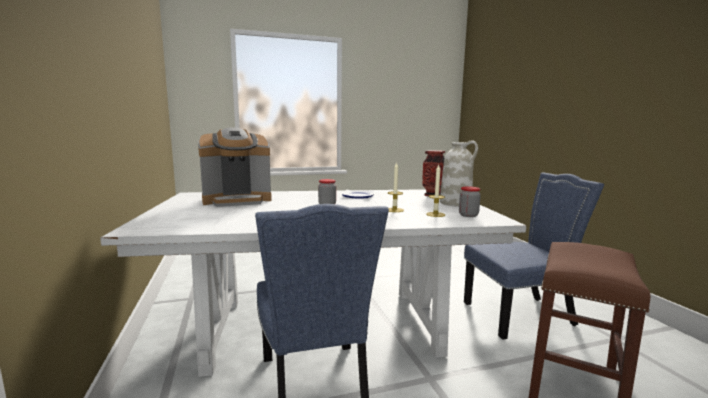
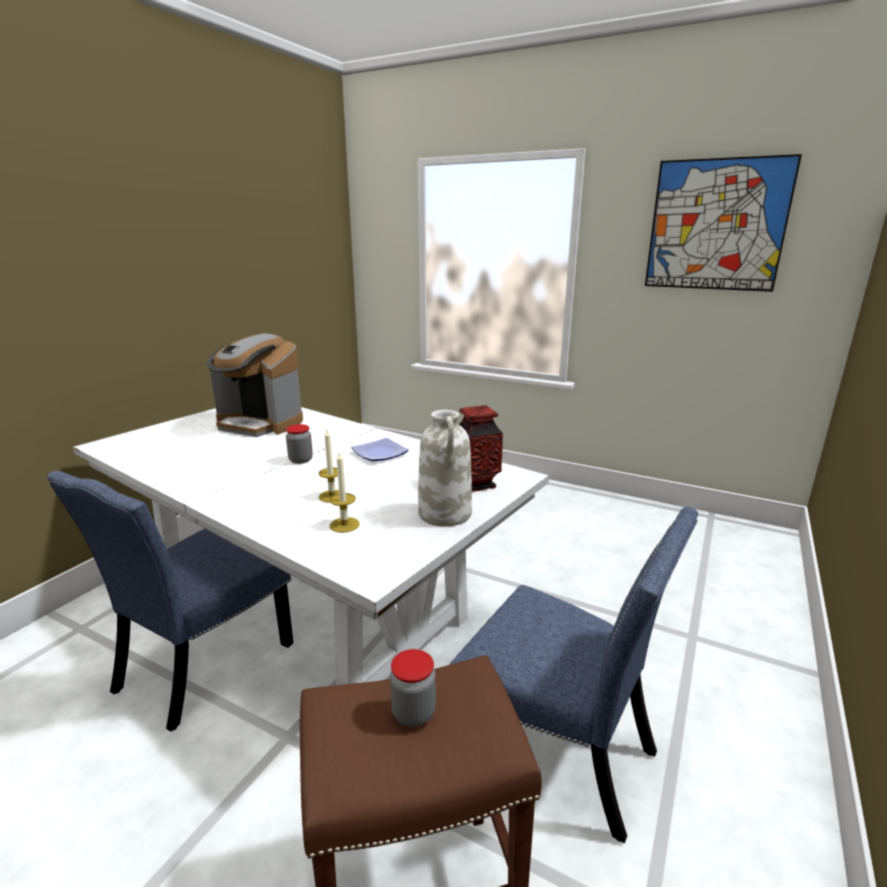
camera: 45 degrees right, 10 degrees up
jar [459,186,481,217] -> jar moved to [390,649,436,727]
none -> picture [645,154,802,292]

